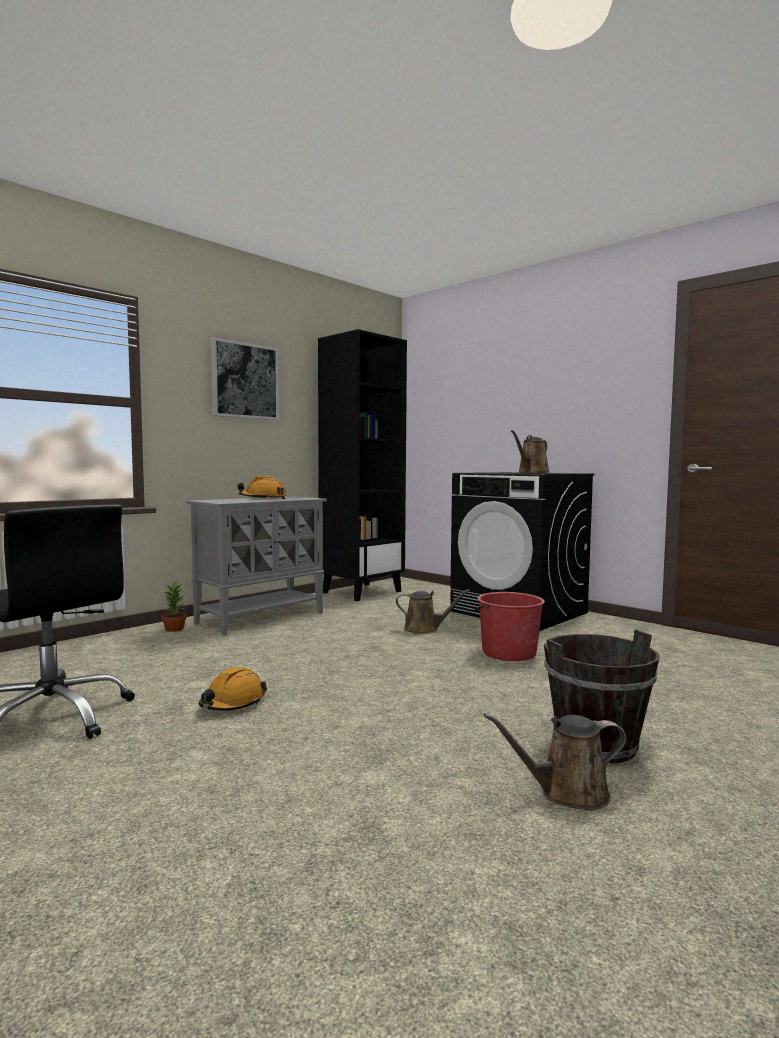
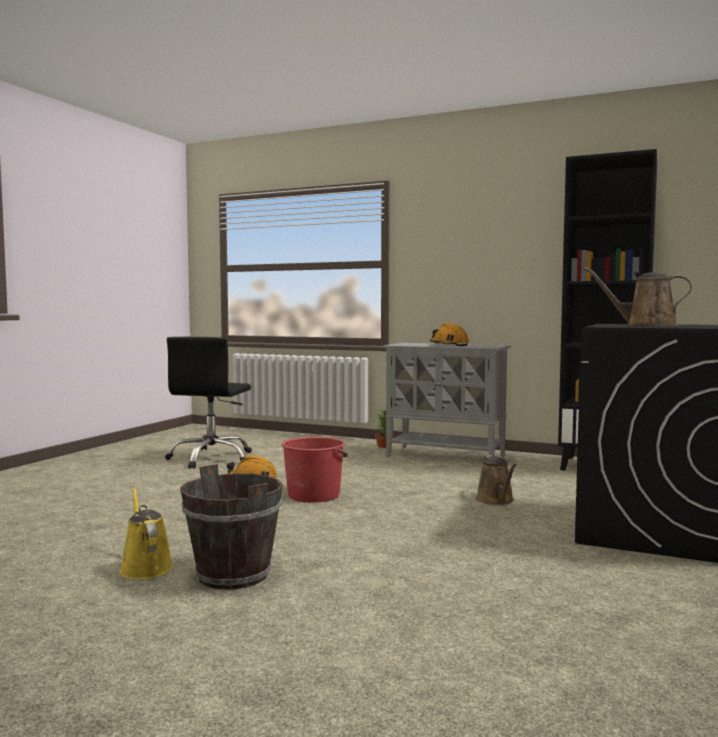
camera: 70 degrees right, 0 degrees up
picture [211,337,279,420] -> none
red bucket [475,592,545,661] -> red bucket moved to [281,437,348,503]
brown watering can [484,713,626,810] -> yellow watering can [119,487,173,579]

